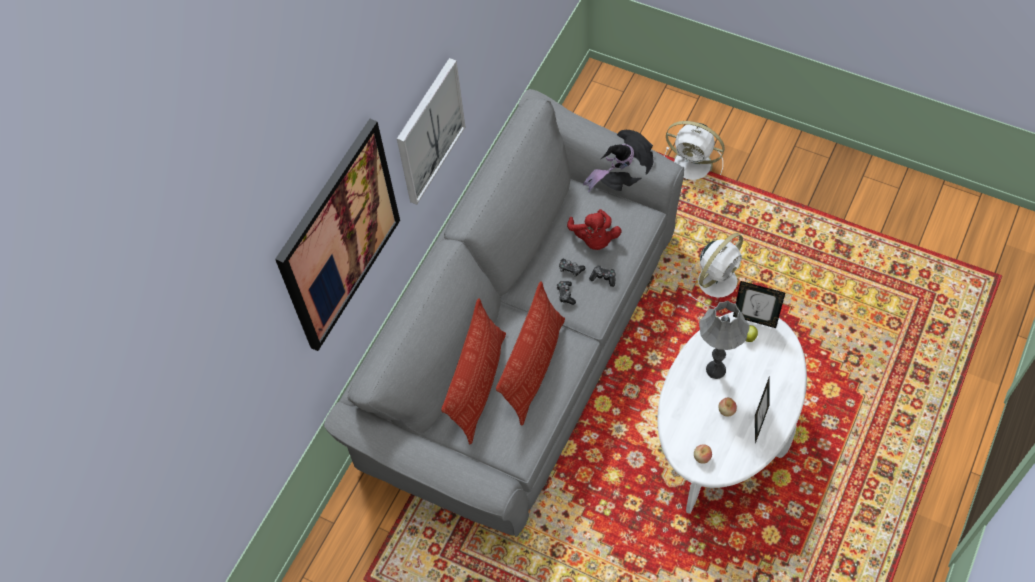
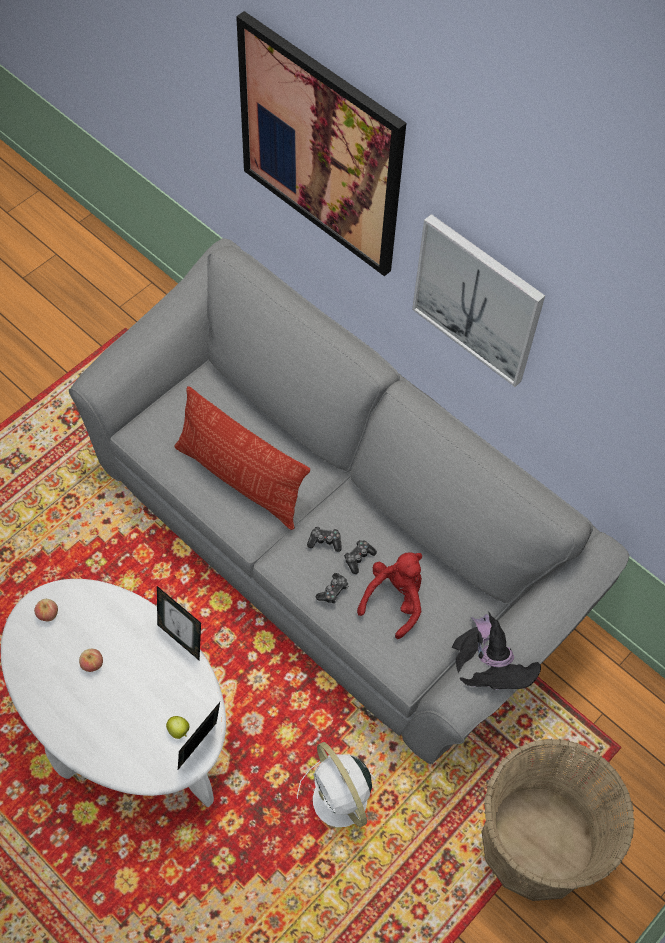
camera: 100 degrees right, 0 degrees up
pillow [441,298,506,444] -> none
red plush toy [567,209,621,250] -> red plush toy turned 120 degrees clockwise [357,552,422,639]
white fan [665,121,725,180] -> basket [481,738,635,901]
grey table lamp [699,300,750,379] -> none
picture frame [755,375,770,444] -> picture frame moved to [157,586,201,660]

